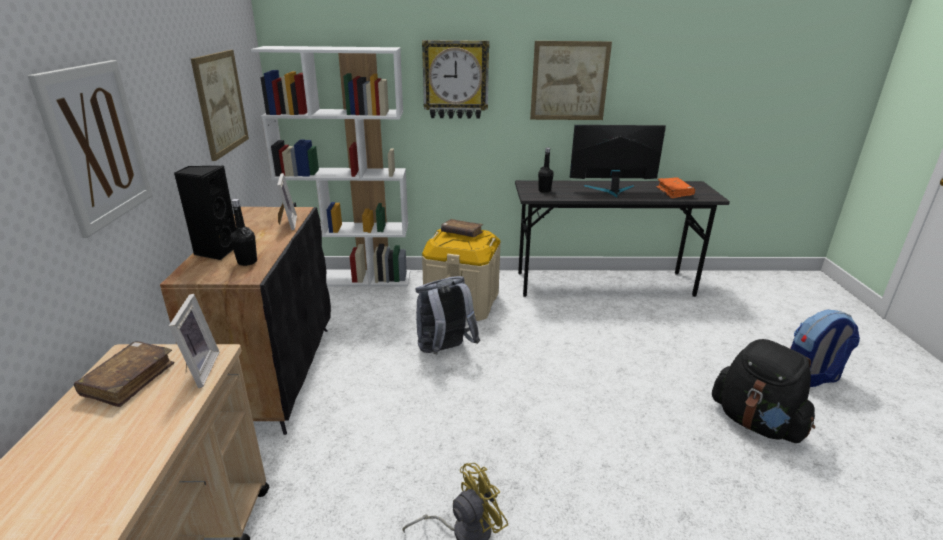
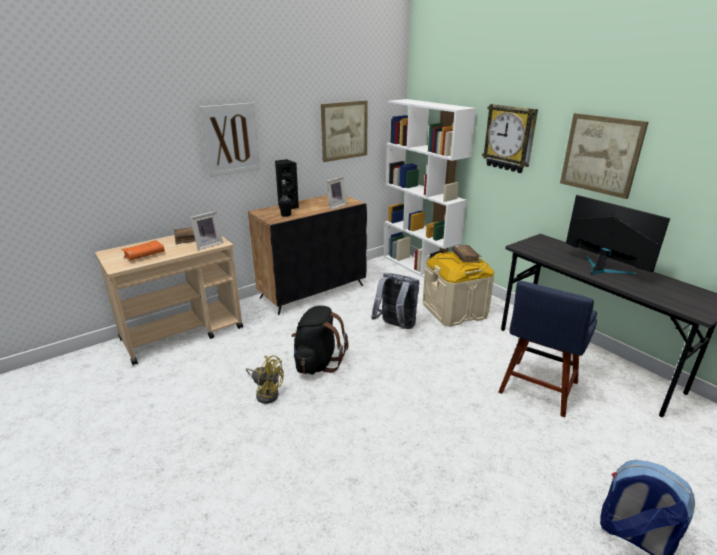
camera: 55 degrees right, 0 degrees up
black bottle [538,148,554,193] -> none
orange book [656,177,695,199] -> orange book moved to [122,240,165,261]
black backpack [712,339,815,443] -> black backpack moved to [291,306,349,374]
none -> blue chair [498,281,597,418]

